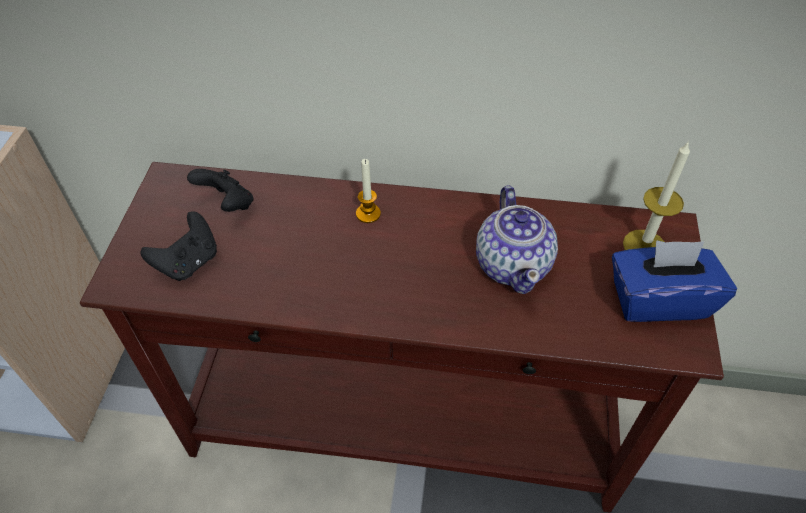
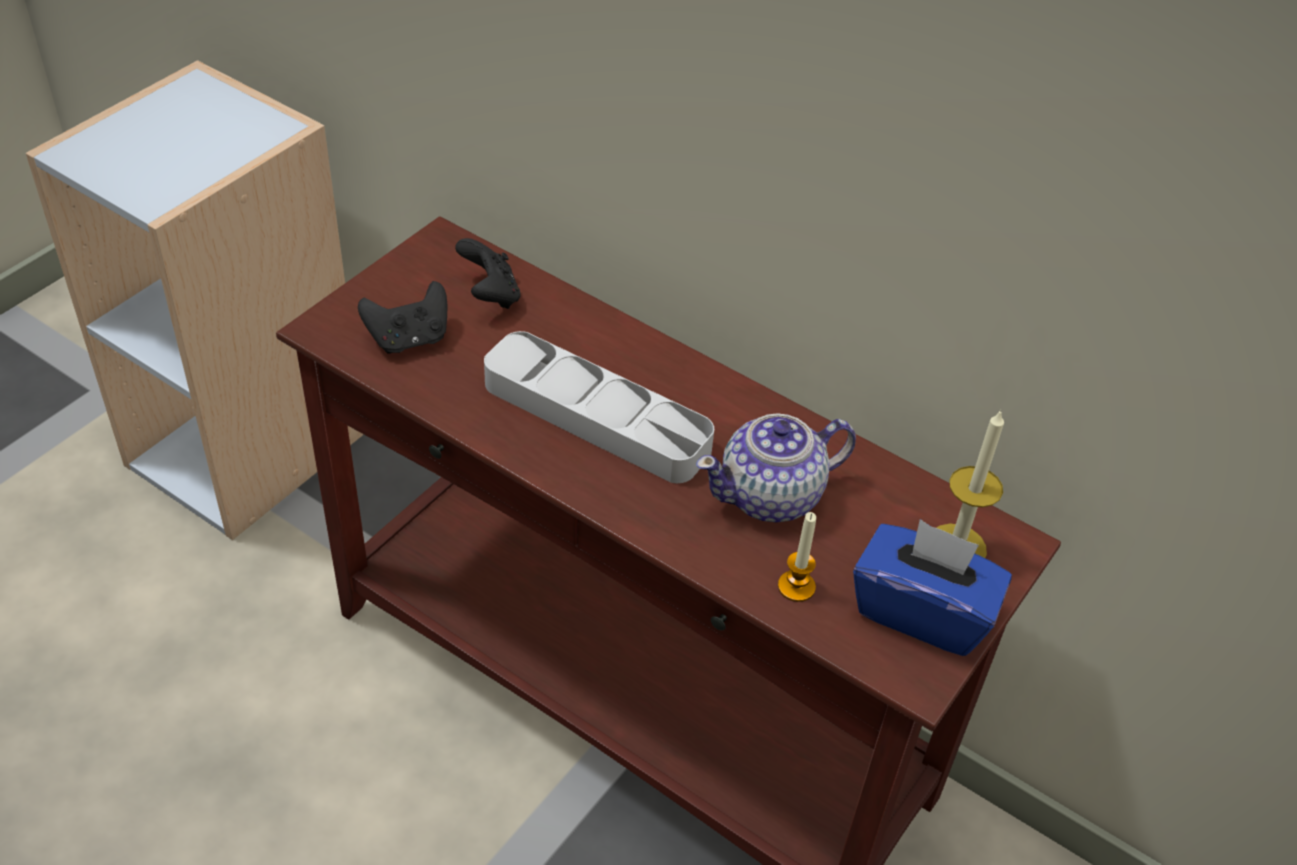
camera: 25 degrees right, 5 degrees down
candle [356,159,381,223] -> candle moved to [778,512,816,602]
teapot [476,186,558,294] -> teapot turned 45 degrees clockwise [696,413,856,523]
none -> grey tray [484,331,714,483]

